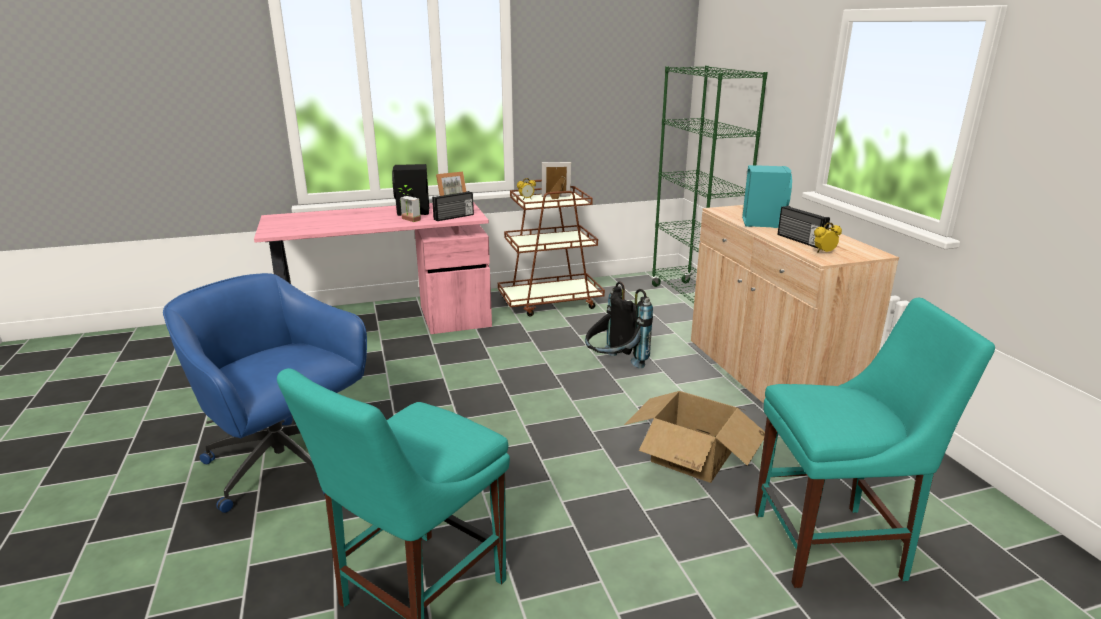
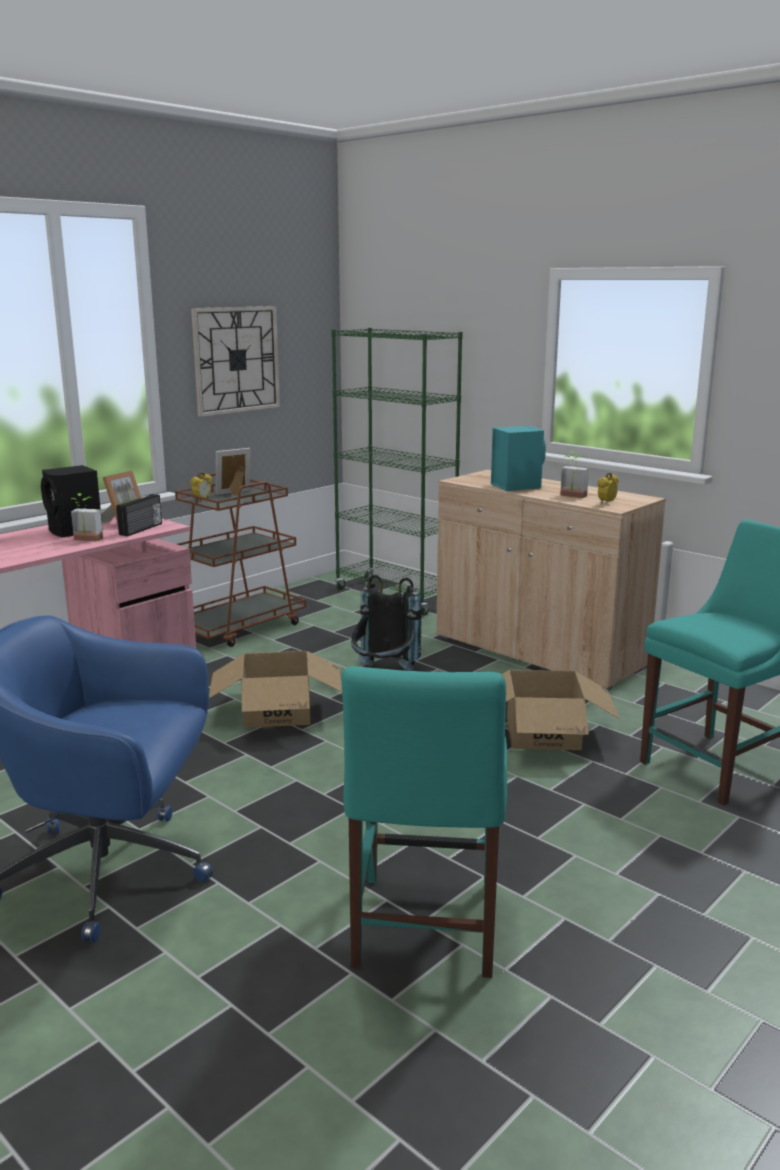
camera: 30 degrees left, 5 degrees down
radio [778,206,830,248] -> potted plant [560,451,589,498]
none -> wall clock [191,306,280,417]
none -> cardboard box [209,651,342,728]

